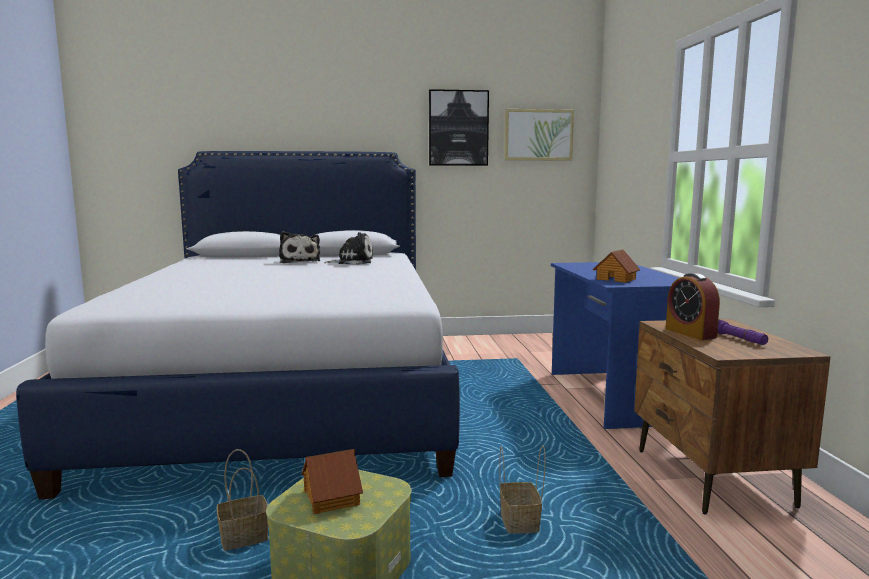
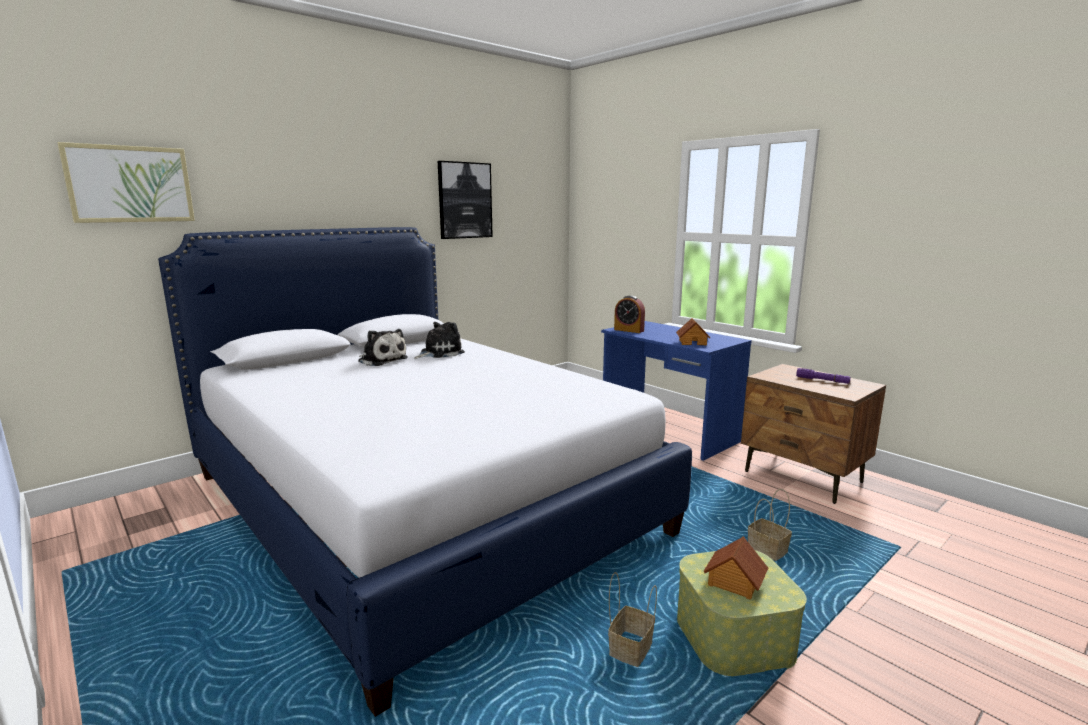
camera: 35 degrees left, 5 degrees up
picture [504,109,574,160] -> picture moved to [57,142,195,223]
alarm clock [666,273,720,340] -> alarm clock moved to [614,295,645,333]

